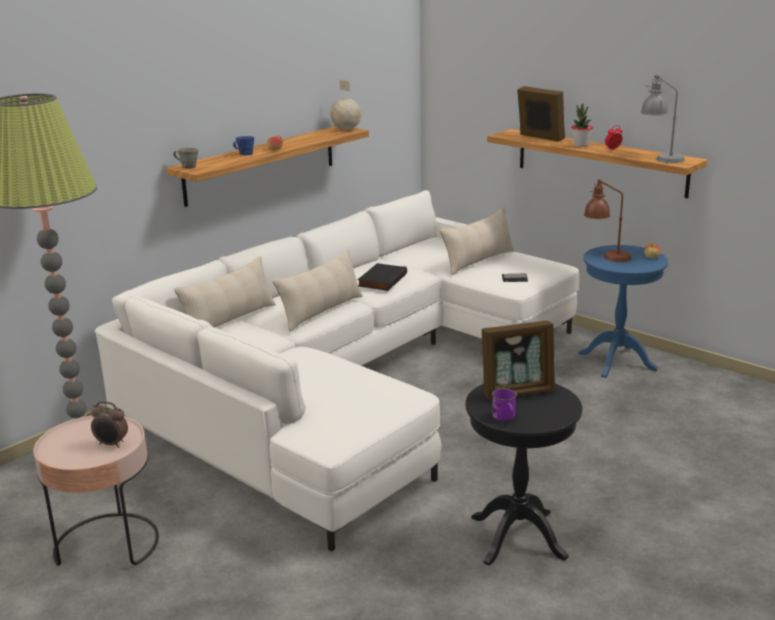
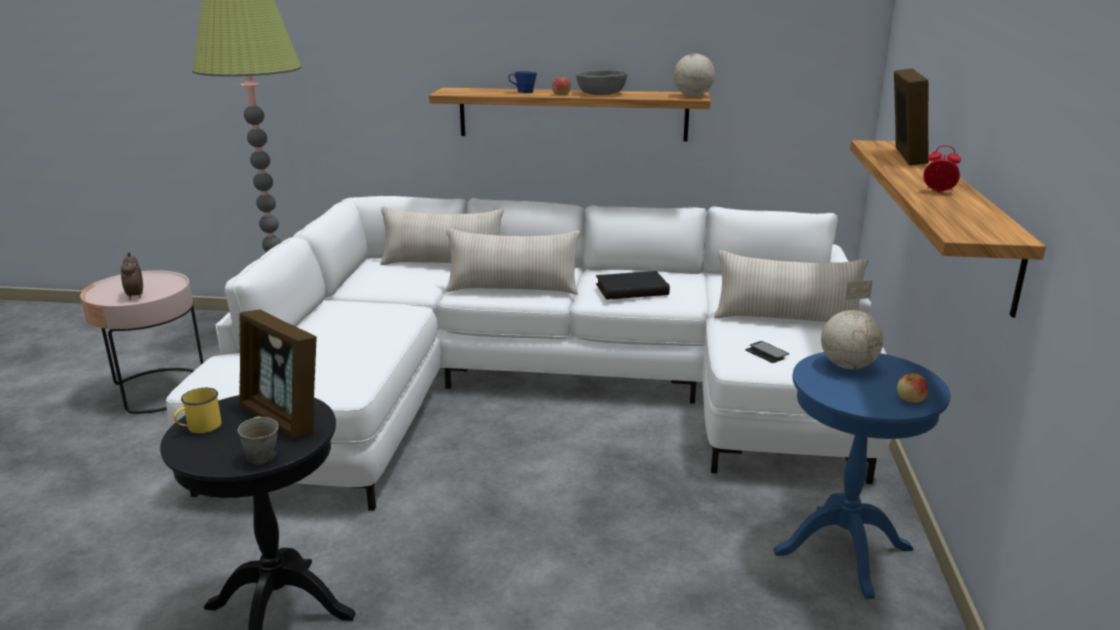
camera: 55 degrees right, 0 degrees up
grey mug [173,148,198,169] -> grey mug moved to [238,416,279,464]
purple mug [492,388,517,421] -> yellow mug [174,388,222,433]
potted plant [571,104,593,147] -> none
brown table lamp [584,179,631,262] -> globe [821,280,883,369]
grey table lamp [641,74,685,163] -> none
none -> grey bowl [576,70,627,95]

